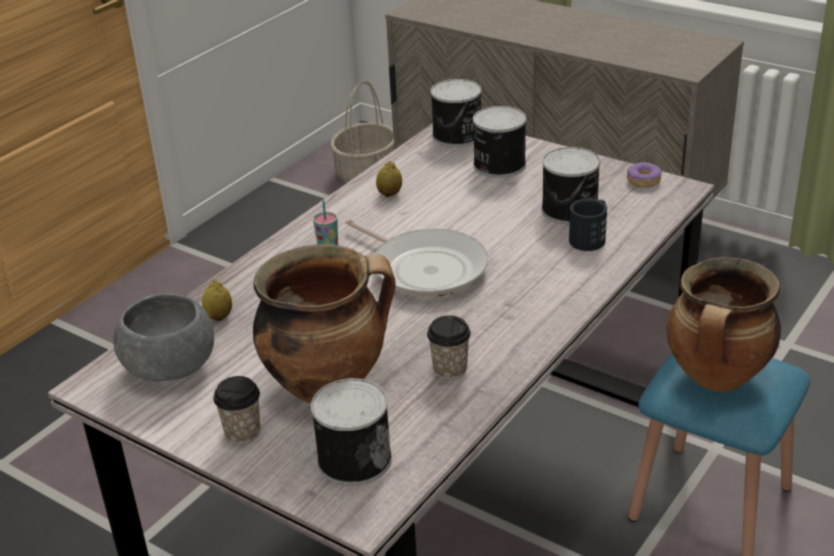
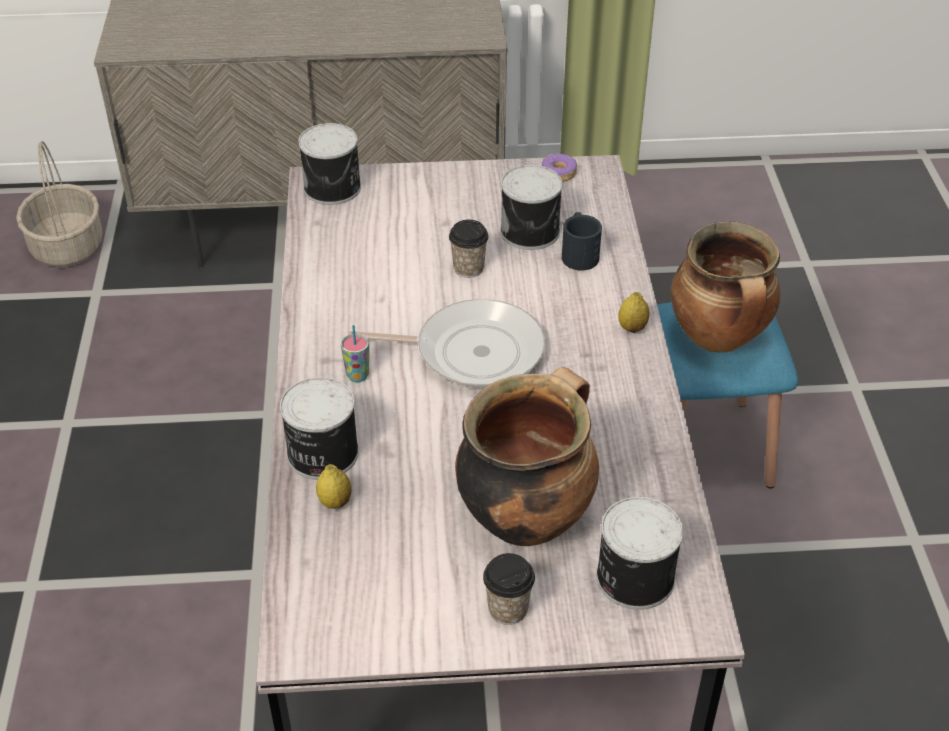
camera: 40 degrees left, 10 degrees up
grey bowl [113,293,214,381] -> none
lemon [376,161,402,197] -> lemon moved to [618,292,649,333]
cup [427,315,471,380] -> cup moved to [449,220,489,278]
can [473,106,526,178] -> can moved to [280,377,359,480]

